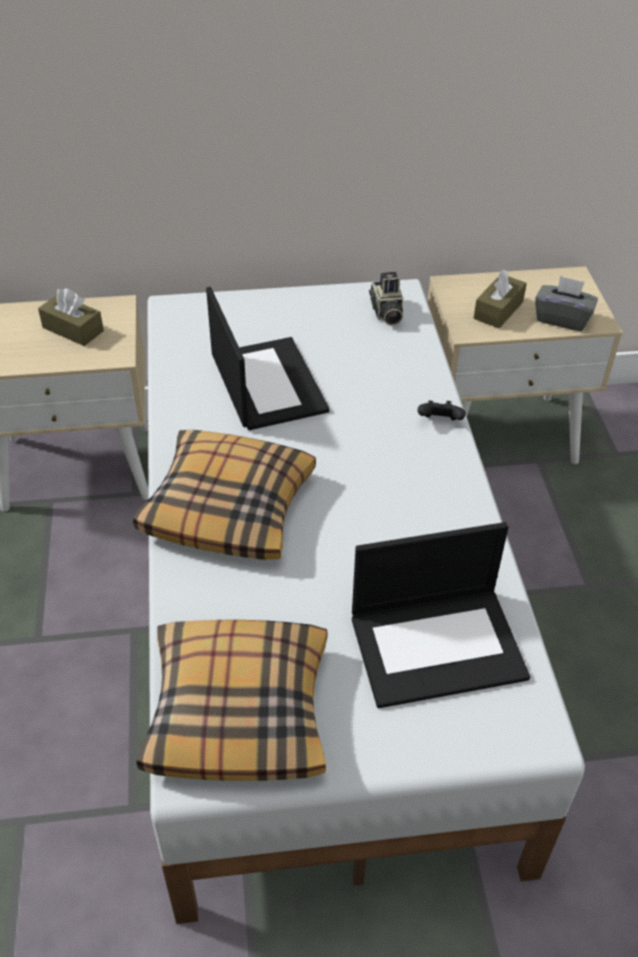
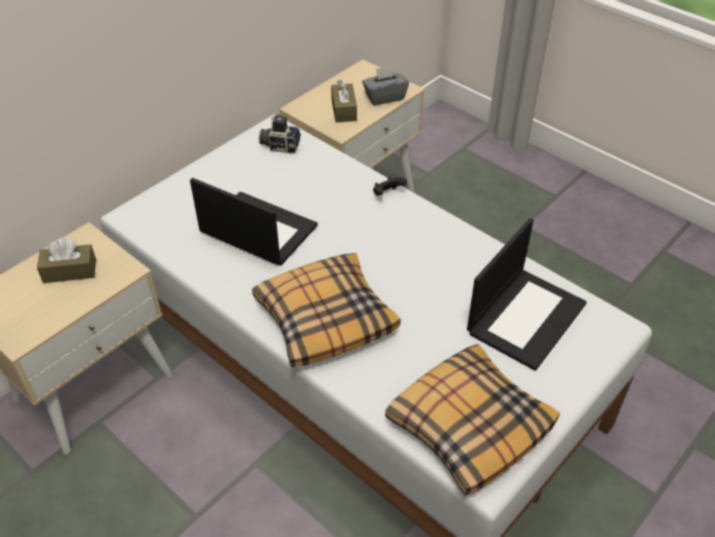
camera: 40 degrees left, 0 degrees up
camera [369,272,403,326] -> camera turned 150 degrees clockwise [259,113,301,153]

